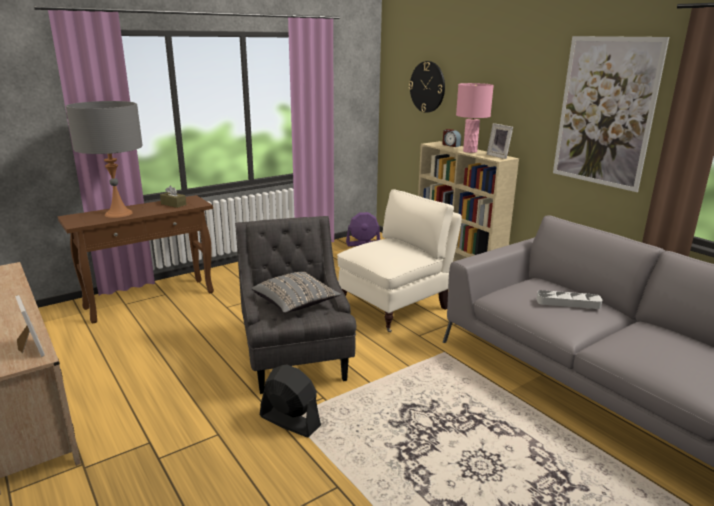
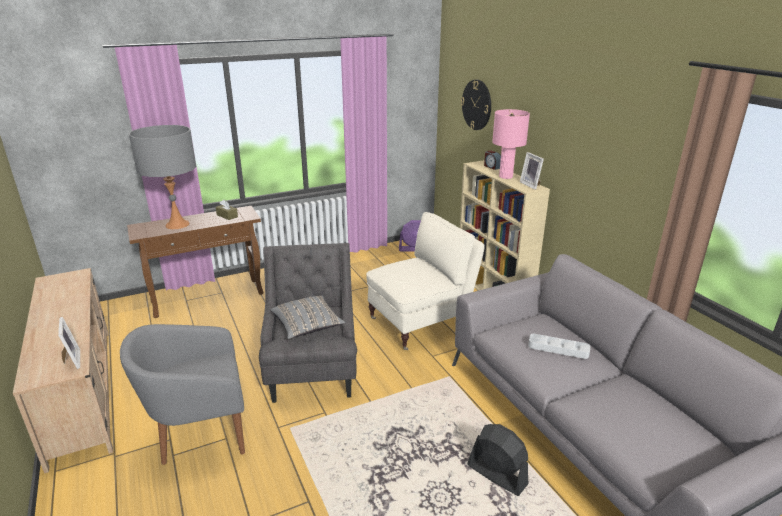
camera: 10 degrees right, 5 degrees up
black fan [260,365,321,437] -> black fan moved to [467,424,529,496]
picture [553,36,669,192] -> none
none -> grey armchair [120,324,245,465]

